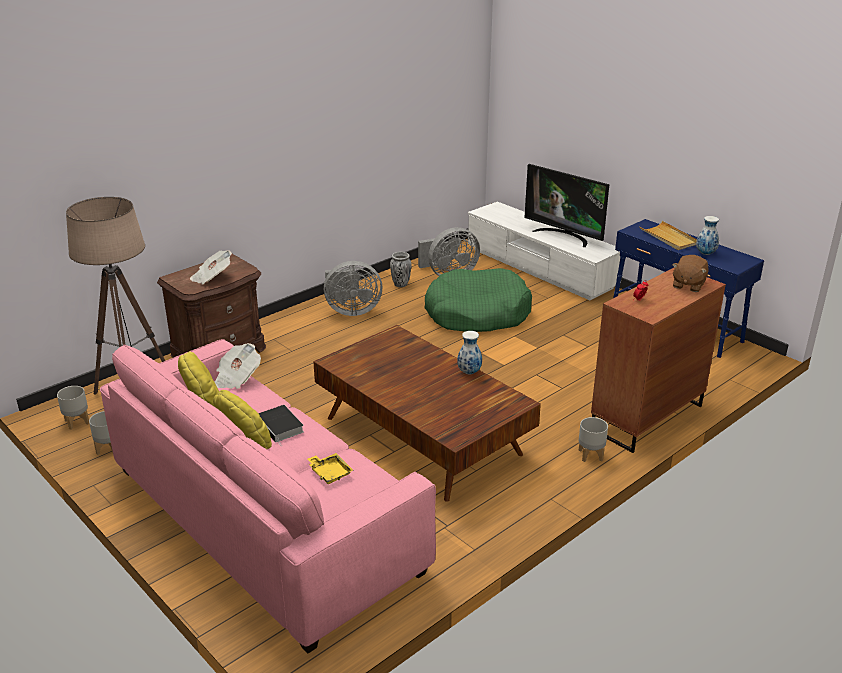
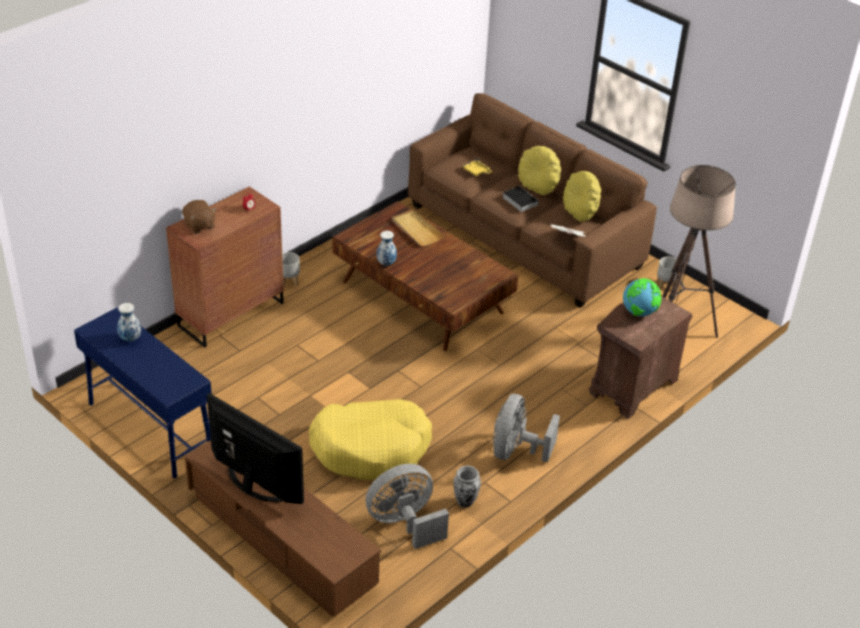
camera: 175 degrees right, 10 degrees up
grey planter [57,386,89,430] -> none
pink sofa [100,339,436,653] -> brown sofa [408,93,657,308]
newspaper [190,250,232,284] -> globe [623,278,662,316]
grey fan [324,261,383,316] -> grey fan turned 60 degrees counterclockwise [493,394,560,462]
green dog bed [424,268,532,332] -> yellow dog bed [309,399,432,480]
white tv stand [468,202,621,300] -> brown tv stand [184,440,381,616]
beige tray [640,221,697,250] -> beige tray moved to [392,209,444,246]
brown plush toy [672,255,709,292] -> brown plush toy turned 120 degrees clockwise [183,200,216,234]

